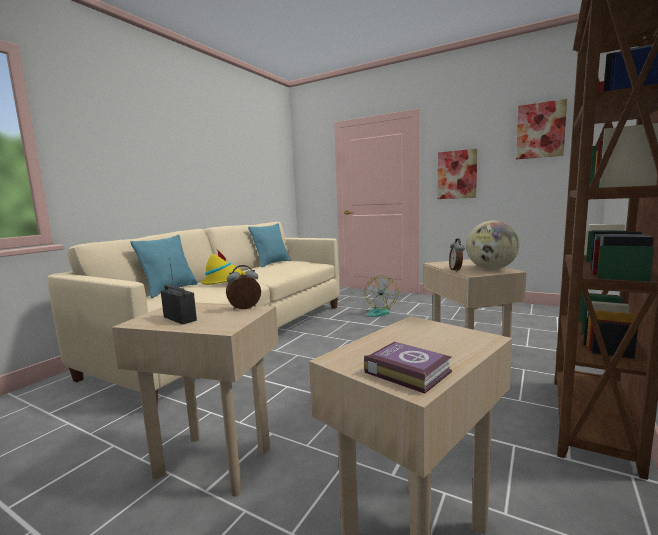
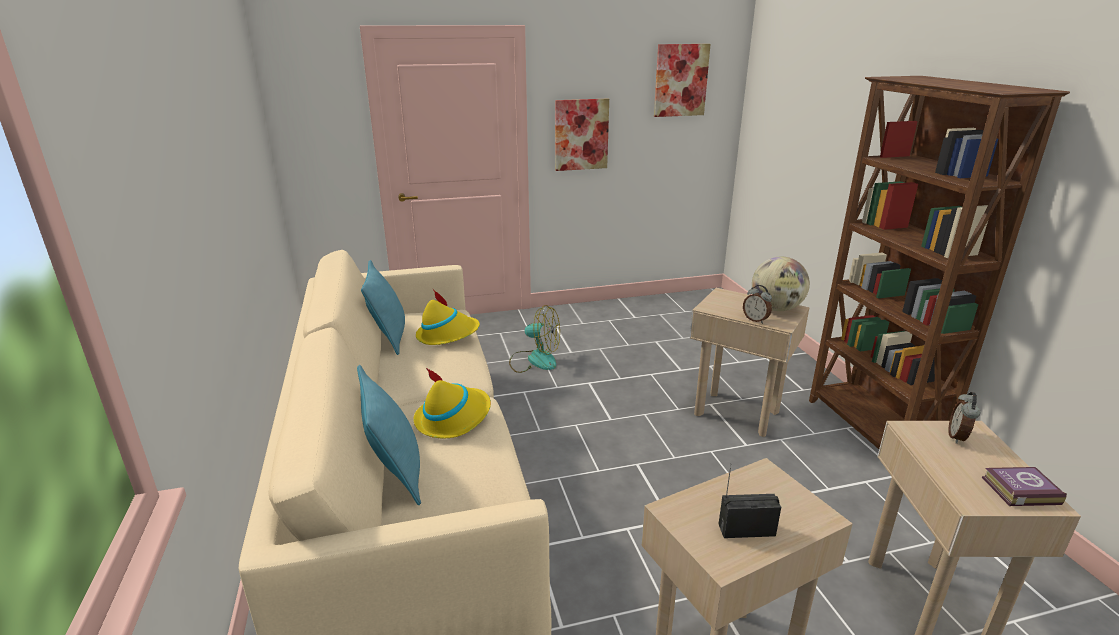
camera: 45 degrees left, 15 degrees up
alarm clock [226,265,261,310] -> alarm clock moved to [948,392,981,444]
fan [362,276,398,317] -> fan turned 45 degrees counterclockwise [509,305,560,373]
none -> yellow hat [416,289,480,345]

